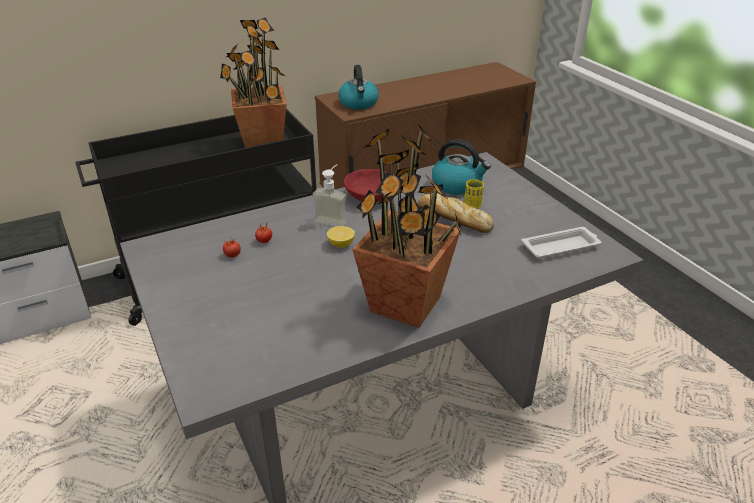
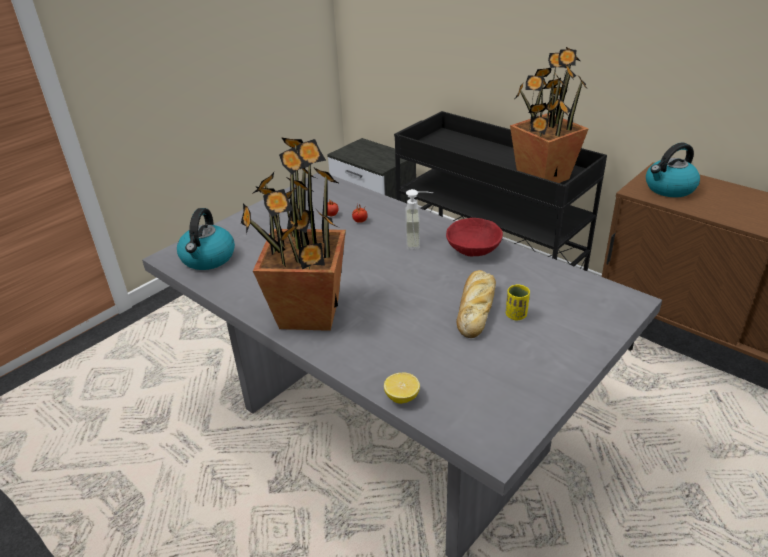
camera: 70 degrees right, 0 degrees up
lemon [327,226,355,248] -> lemon moved to [384,373,420,404]
kettle [432,139,491,195] -> kettle moved to [177,208,235,270]
white tray [521,227,602,259] -> none

